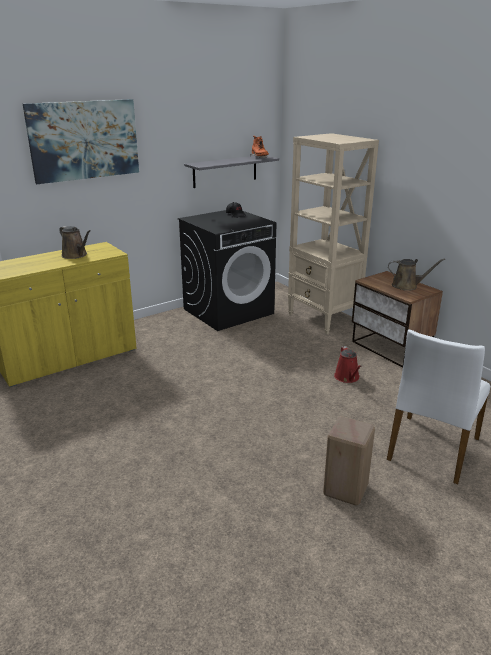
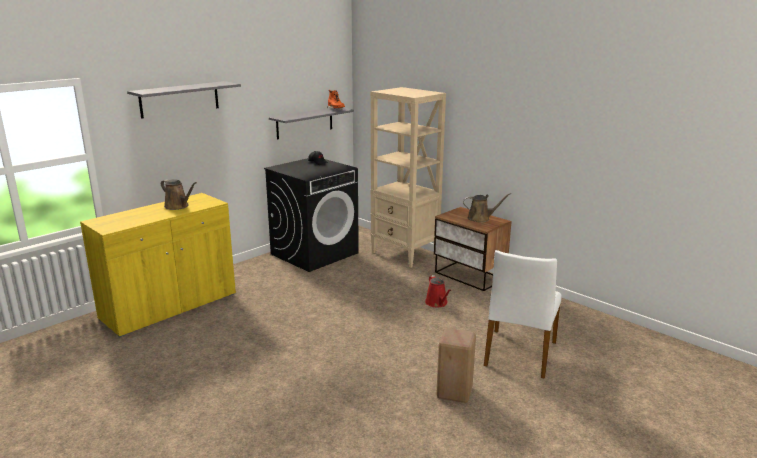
camera: 10 degrees left, 5 degrees down
picture [23,99,139,184] -> grey shelf [127,81,241,119]

